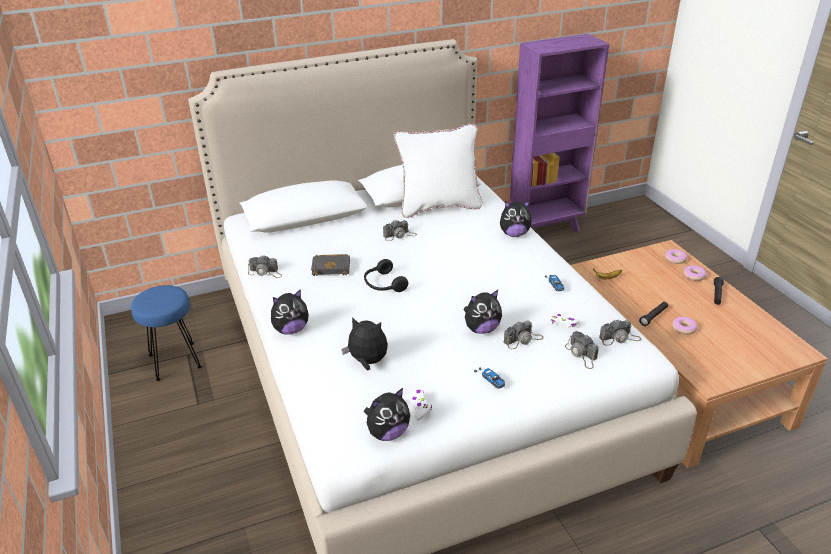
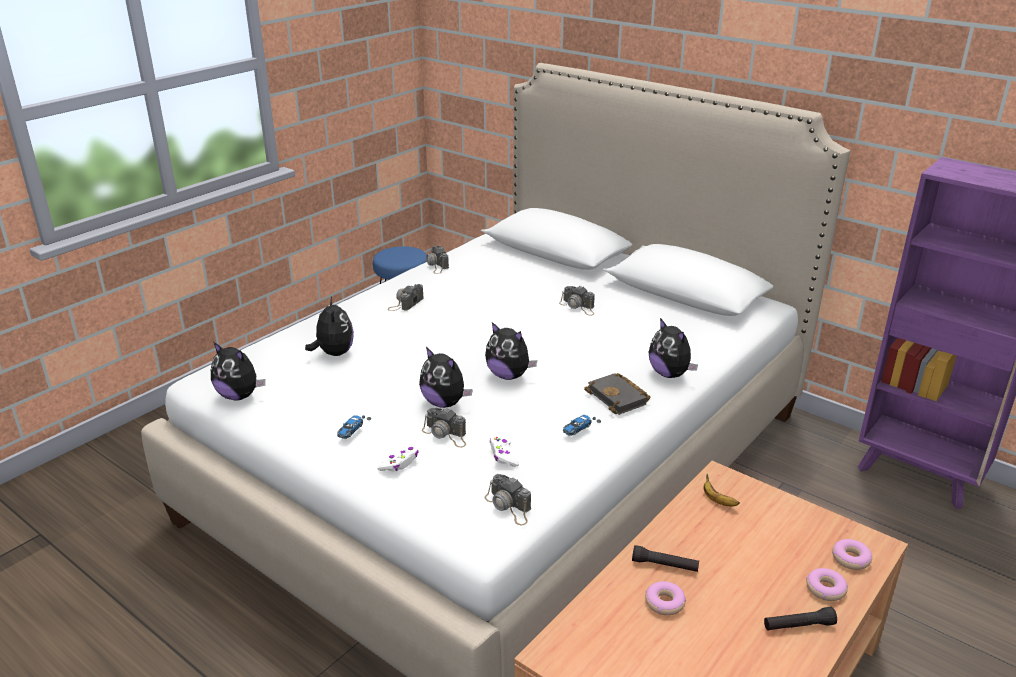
camera: 60 degrees right, 5 degrees down
plush toy [271,289,309,334] -> plush toy moved to [485,322,537,380]
black book [311,254,350,276] -> black book moved to [584,373,650,415]
black headphones [364,259,408,292] -> none
white pillow [394,124,482,218] -> none
white game controller [404,389,432,420] -> white game controller moved to [377,446,419,472]
camera [565,331,599,369] -> camera moved to [388,284,424,311]

